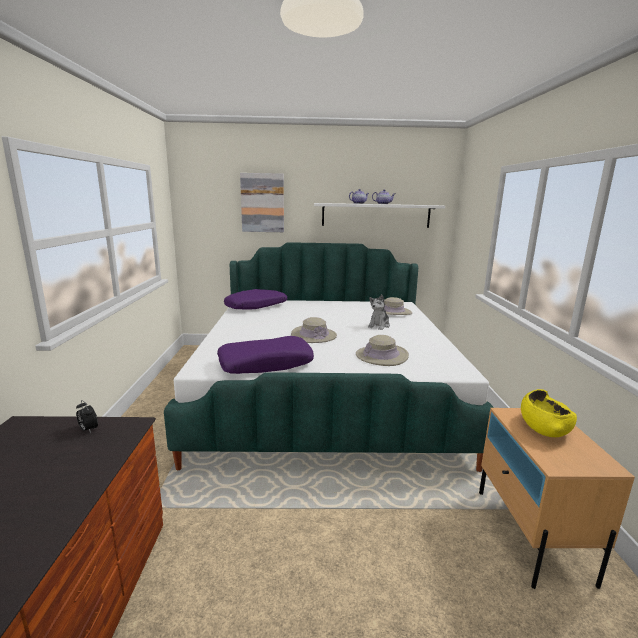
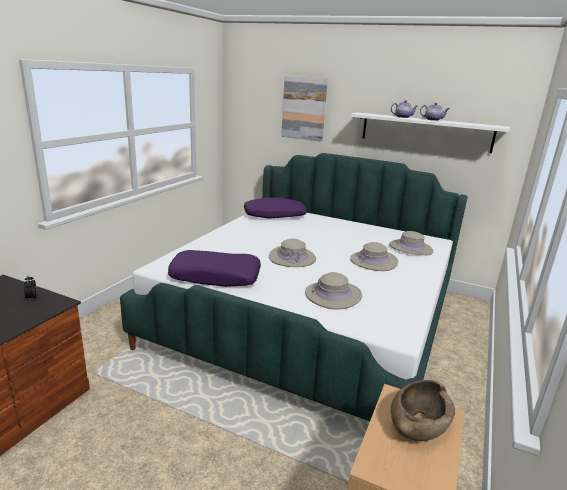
camera: 25 degrees right, 5 degrees up
plush toy [368,294,390,330] -> beige hat [350,242,398,271]
yellow bowl [521,389,577,437] -> brown bowl [391,380,455,441]

